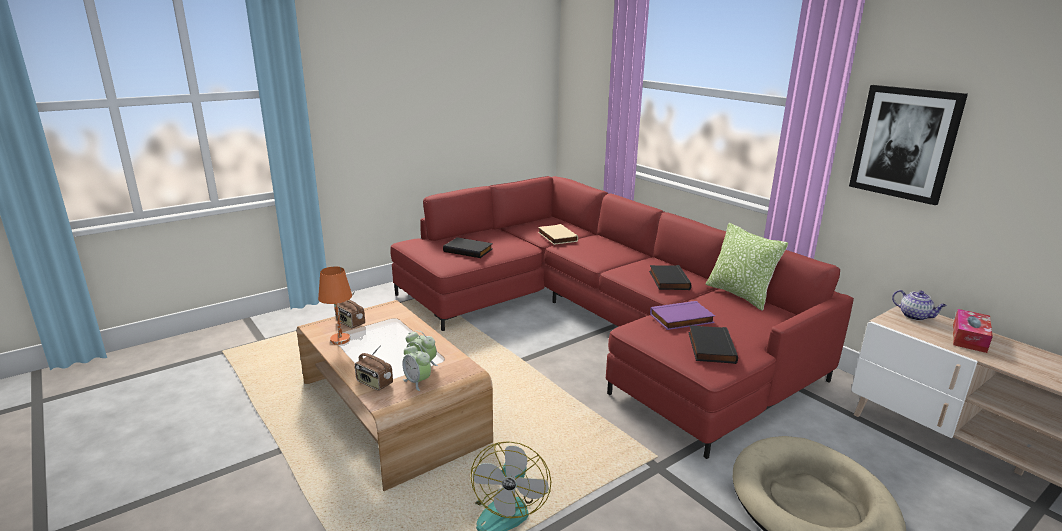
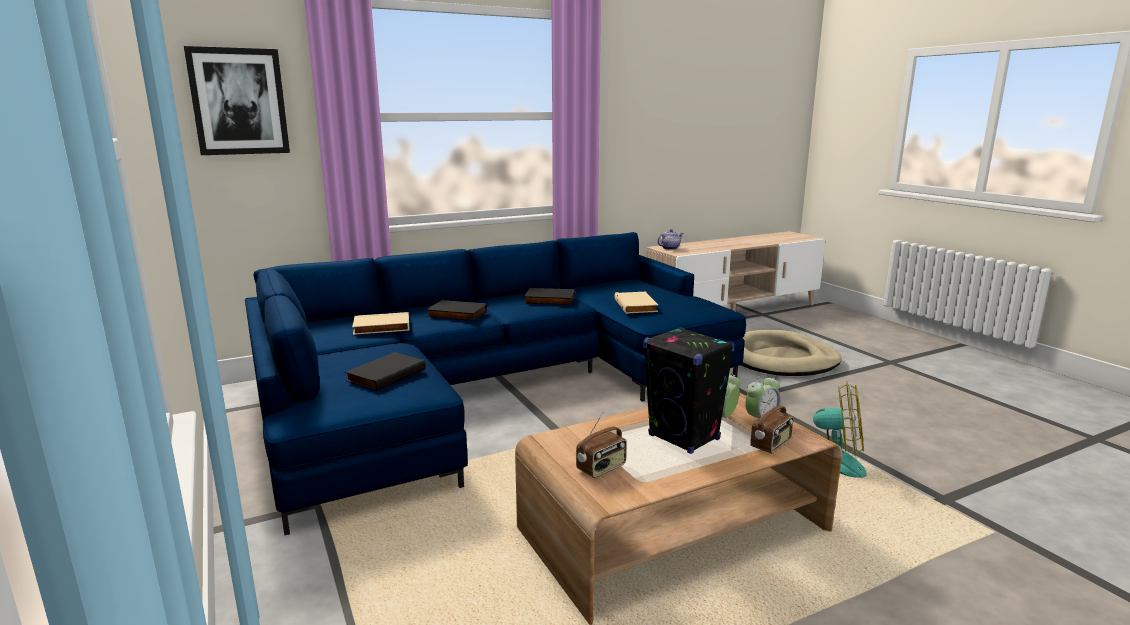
camera: 80 degrees left, 5 degrees down
orange table lamp [318,266,352,345] -> none
red sofa [390,176,854,459] -> blue sofa [245,232,746,535]
purple book [650,301,715,330] -> beige book [614,292,658,314]
black book [688,325,738,364] -> black book moved to [426,300,487,321]
pillow [706,223,788,311] -> none
picture [849,85,968,205] -> picture moved to [184,46,290,155]
tissue box [953,309,993,353] -> none
none -> black speaker [643,327,735,454]

